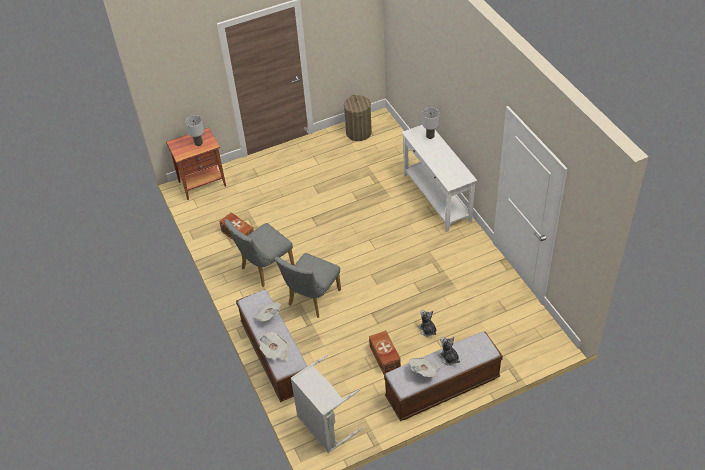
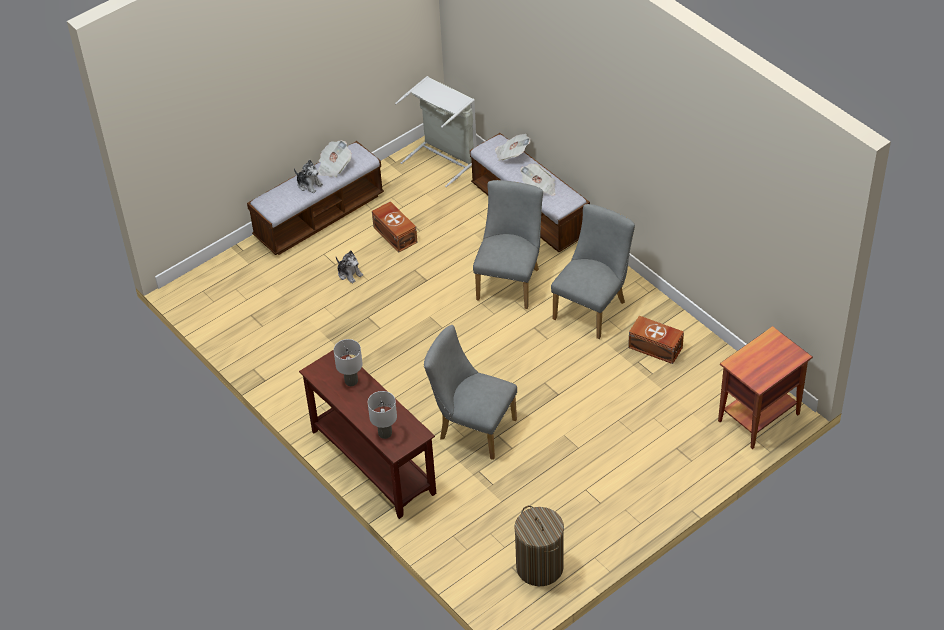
camera: 165 degrees right, 0 degrees up
white table lamp [185,115,204,146] -> white table lamp moved to [334,339,363,386]
white console table [401,125,477,232] -> brown console table [299,350,436,519]
none -> grey chair [424,325,517,460]

